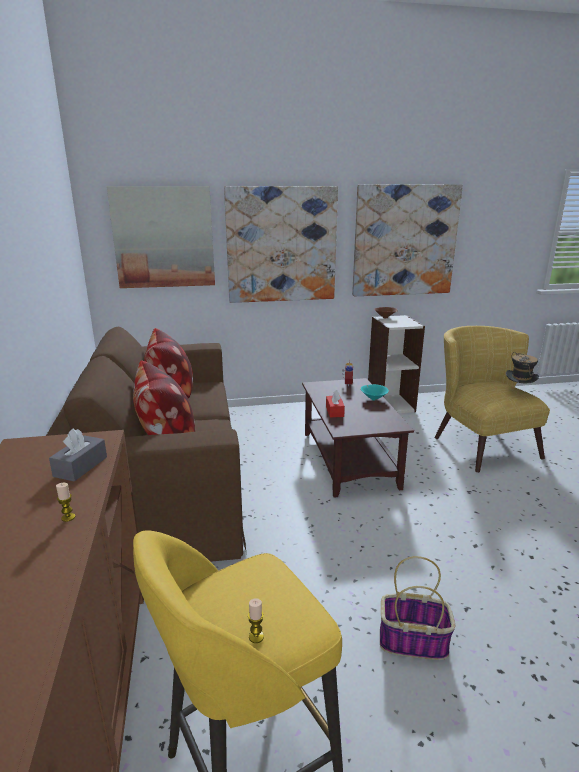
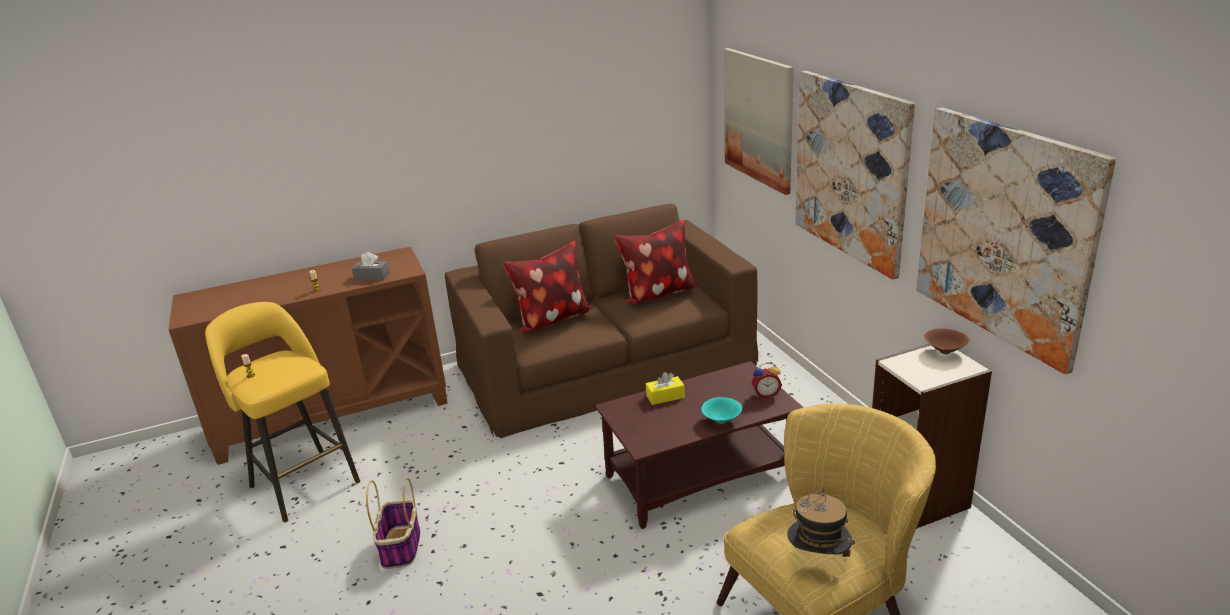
camera: 80 degrees right, 5 degrees up
red tissue box [326,390,345,417] -> yellow tissue box [646,372,685,405]

